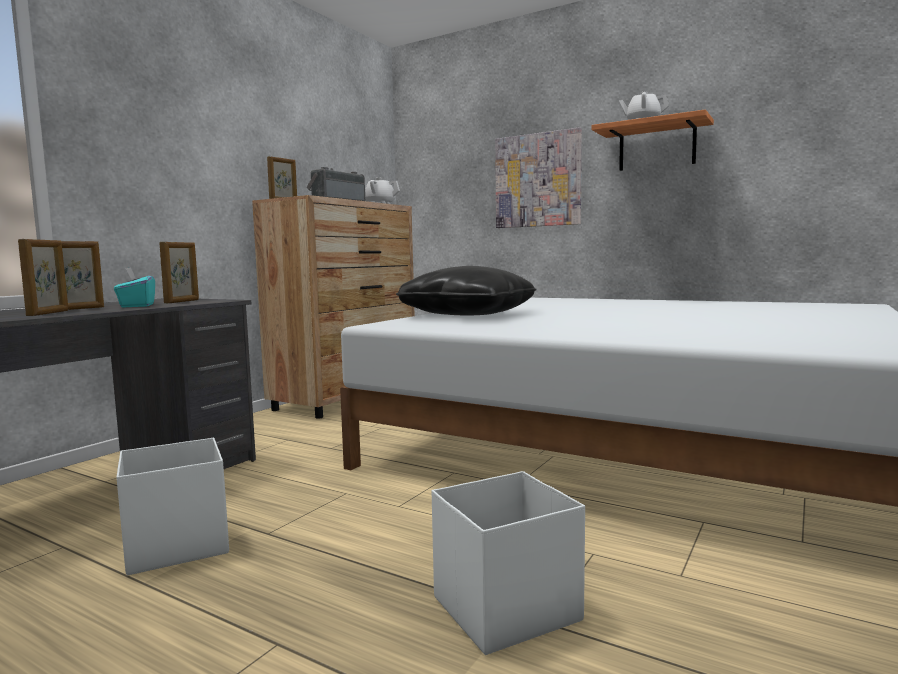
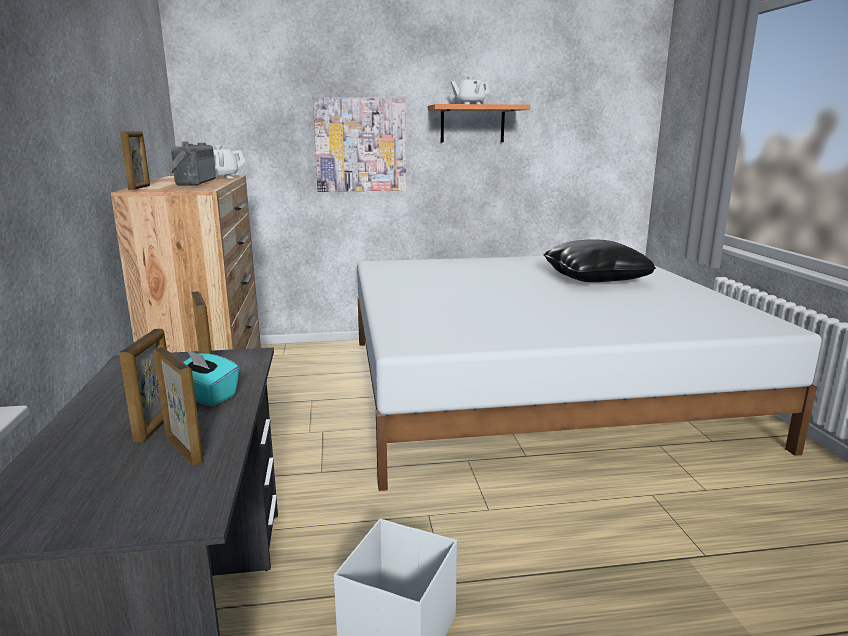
camera: 40 degrees left, 10 degrees up
black pillow [396,266,537,316] -> black pillow moved to [544,239,656,282]
white storage box [432,471,585,655] -> none

